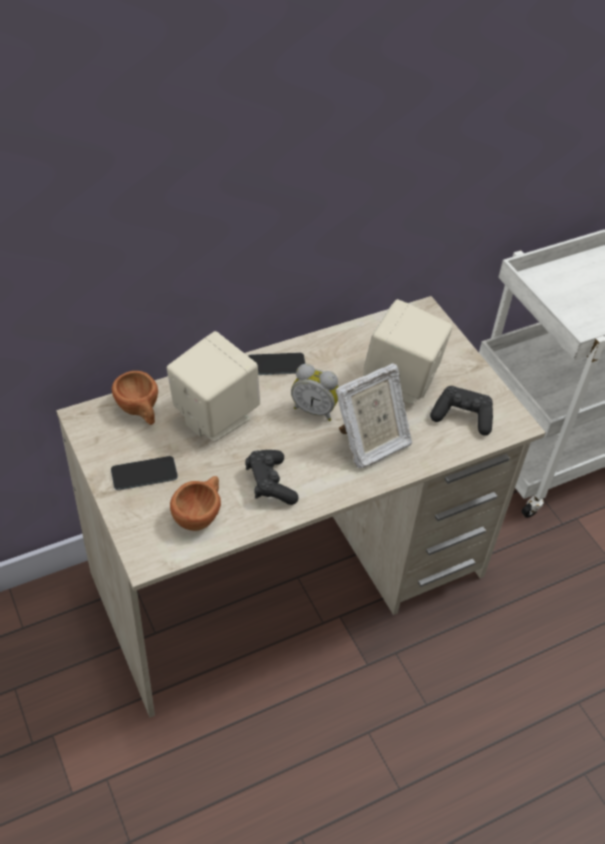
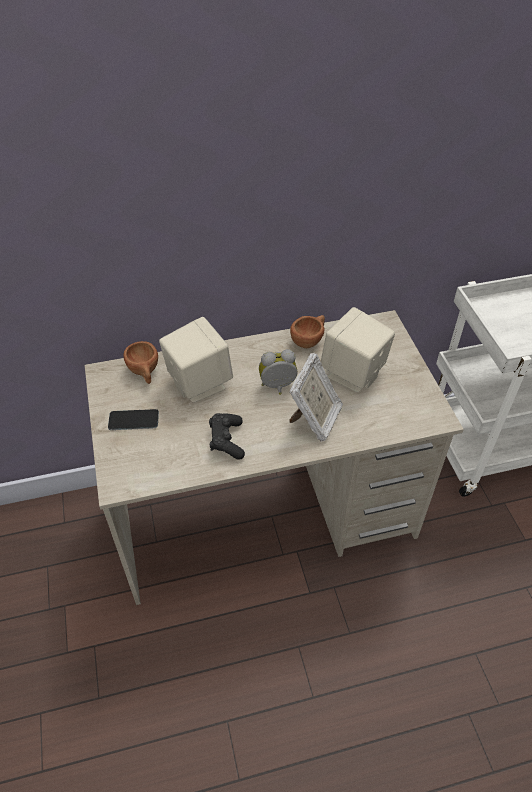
camera: 15 degrees right, 0 degrees up
brown cup [170,476,221,531] -> brown cup moved to [290,315,325,348]
phone [248,353,305,375] -> none
alarm clock [291,364,339,421] -> alarm clock turned 135 degrees clockwise [259,349,297,395]
picture frame [335,363,412,468] -> picture frame turned 45 degrees counterclockwise [289,353,343,442]
black game controller [430,386,493,436] -> none

